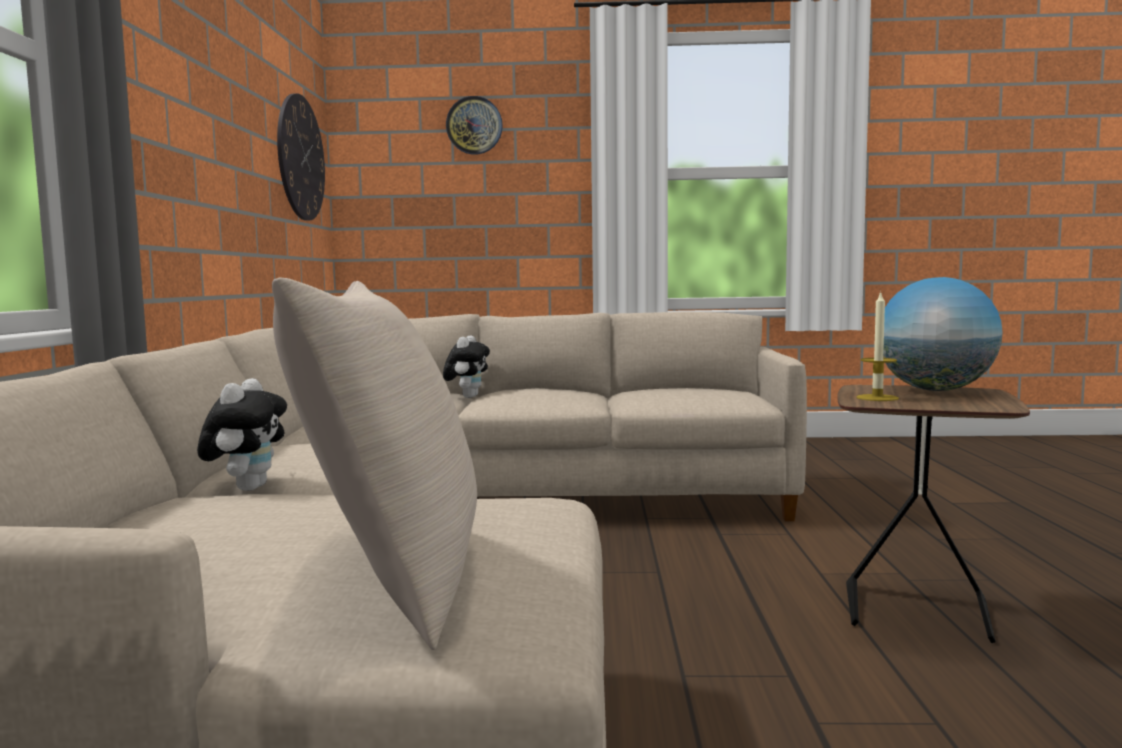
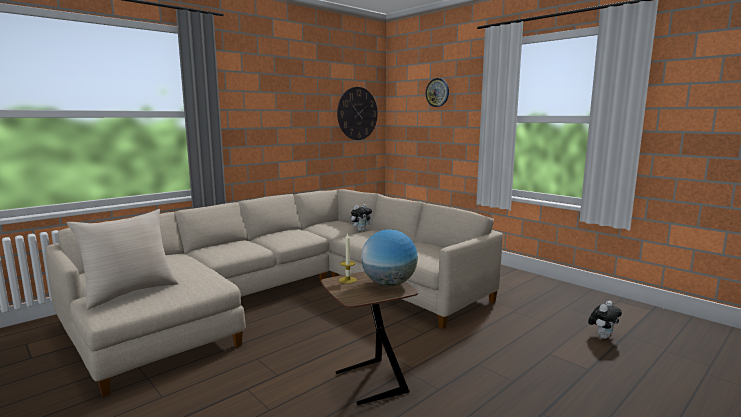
camera: 45 degrees right, 5 degrees up
plush toy [197,378,287,491] -> plush toy moved to [588,301,622,339]

